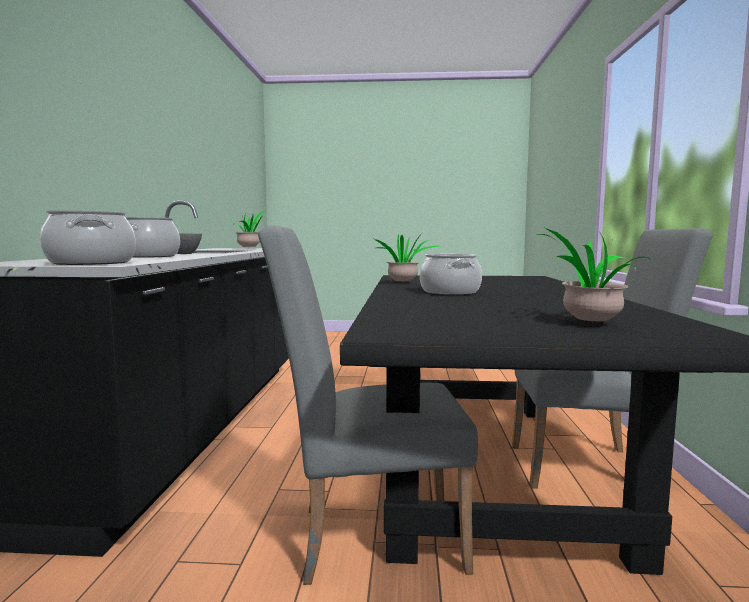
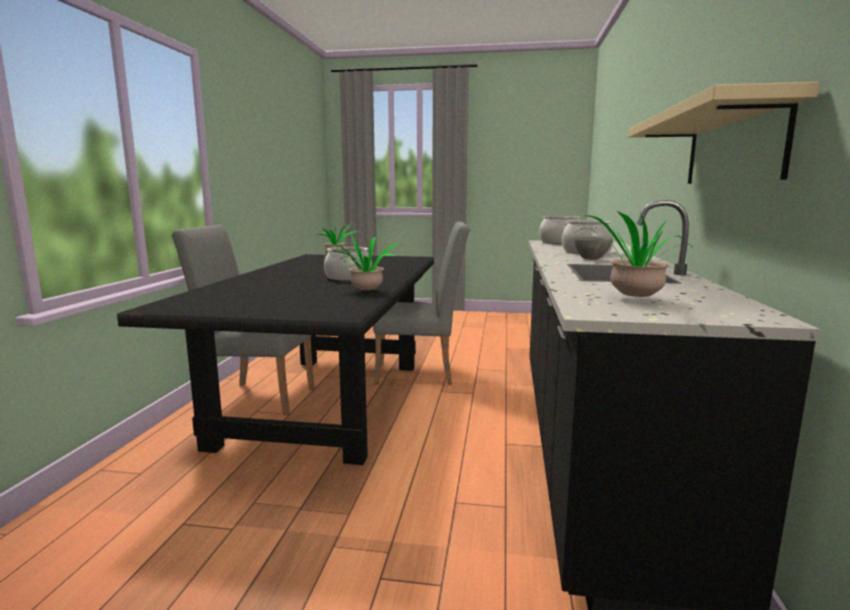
camera: 175 degrees left, 5 degrees up
none -> beige shelf [628,82,819,184]

